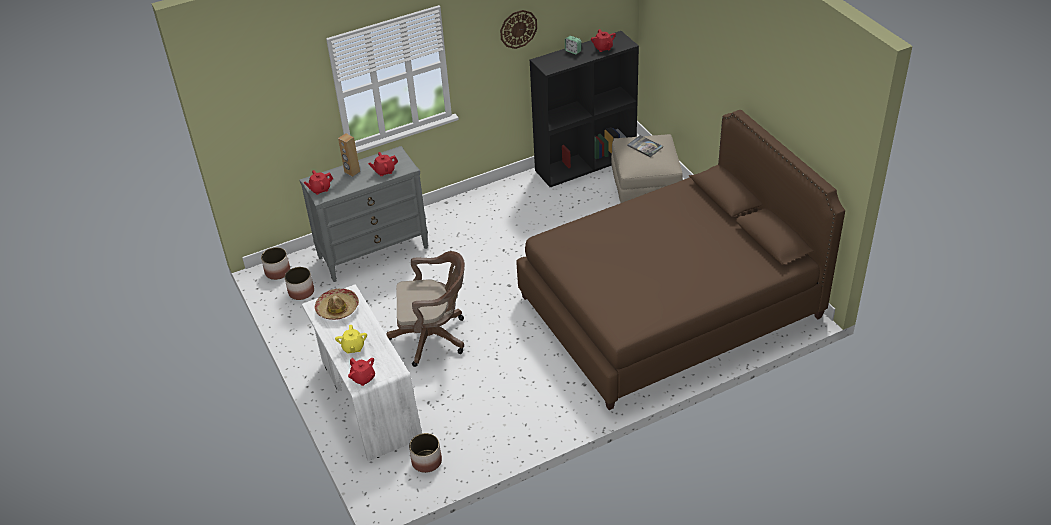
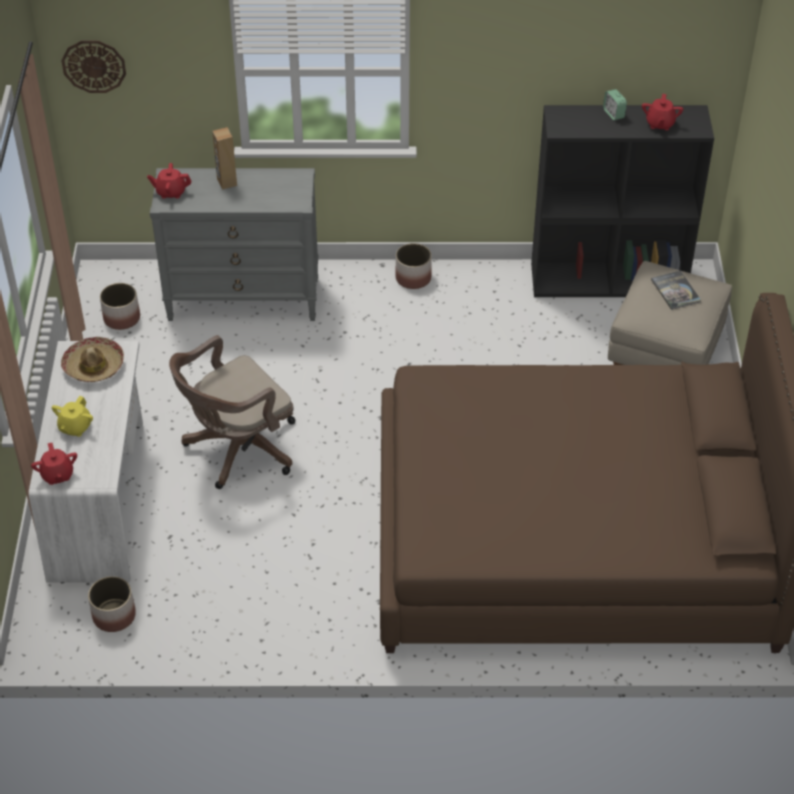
camera: 25 degrees right, 5 degrees up
planter [261,247,290,280] -> planter moved to [395,243,432,289]
red teapot [368,152,398,176] -> none
brown office chair [386,251,465,367] -> brown office chair turned 120 degrees clockwise [169,335,295,489]
wall clock [500,10,537,49] -> wall clock moved to [61,41,126,93]

